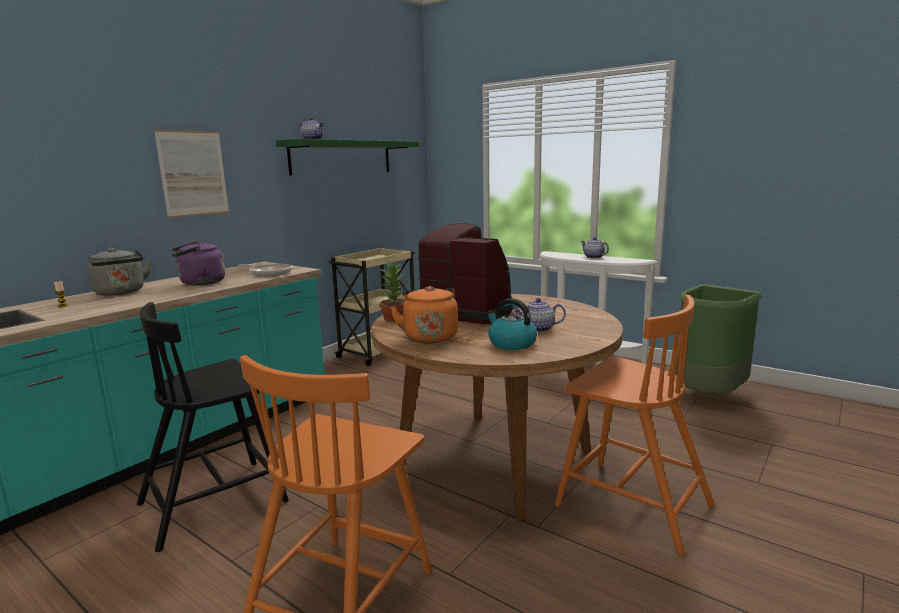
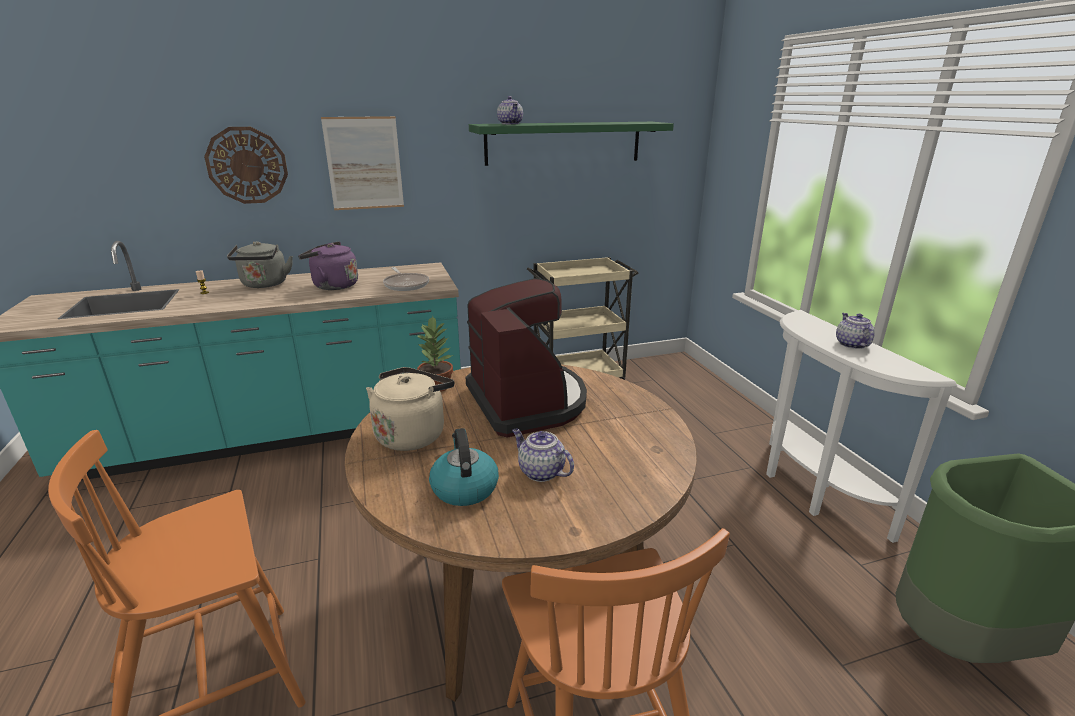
camera: 35 degrees right, 10 degrees up
black chair [137,302,289,552] -> none
orange kettle [390,286,458,343] -> beige kettle [366,367,454,451]
none -> wall clock [204,127,288,204]

